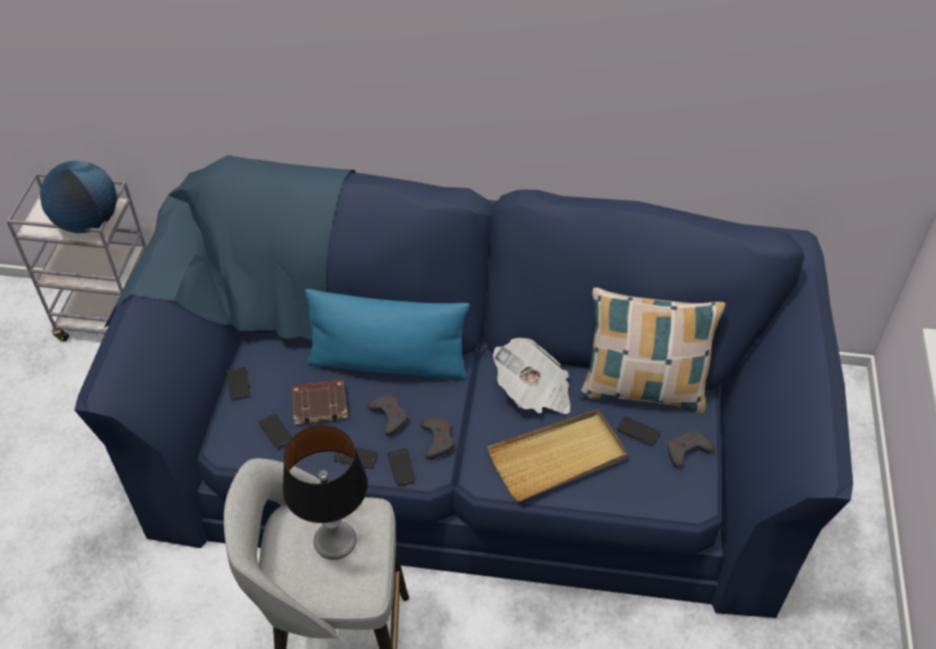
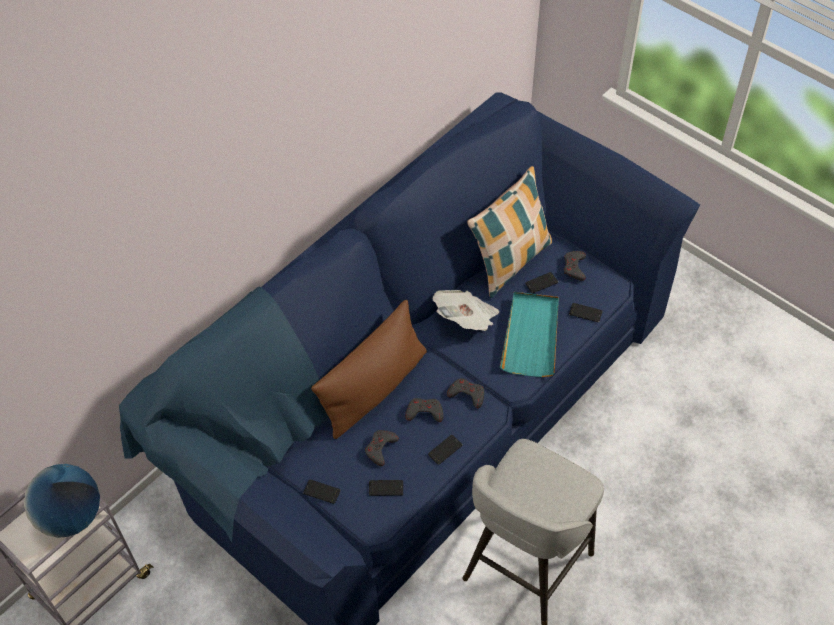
camera: 55 degrees left, 5 degrees up
table lamp [282,425,368,560] -> none
brown book [292,380,348,425] -> grey game controller [365,430,399,466]
blue pillow [305,289,470,380] -> brown pillow [311,300,427,439]
phone [388,448,416,486] -> phone moved to [569,303,603,322]
beige tray [488,409,627,502] -> turquoise tray [500,292,559,377]

